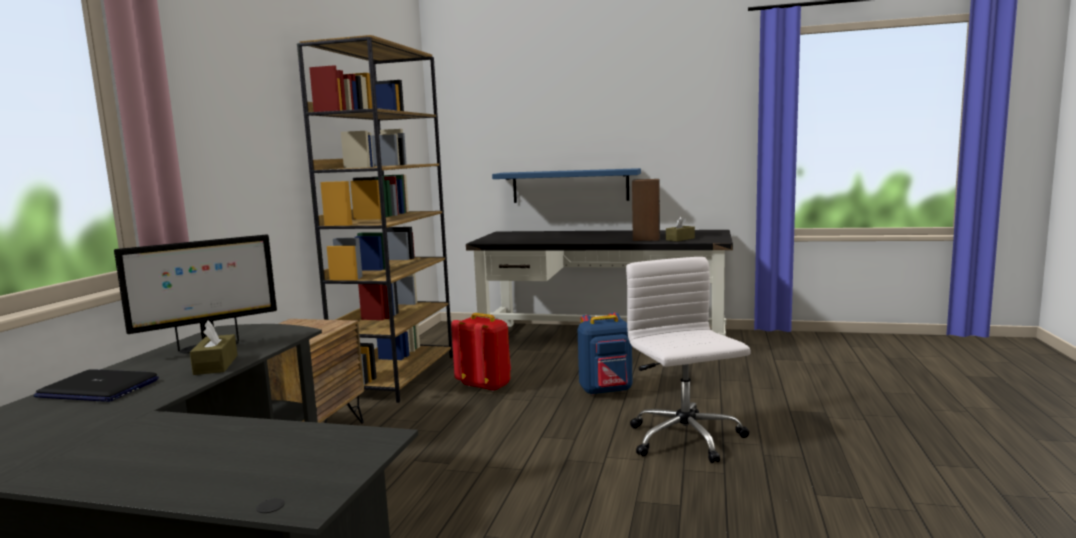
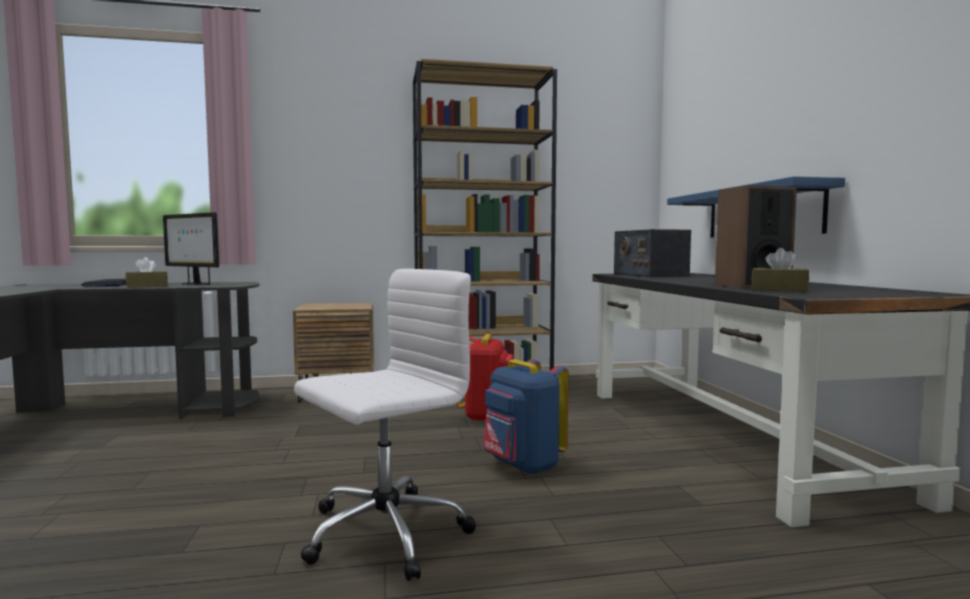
camera: 65 degrees right, 5 degrees down
none -> radio [614,229,691,277]

